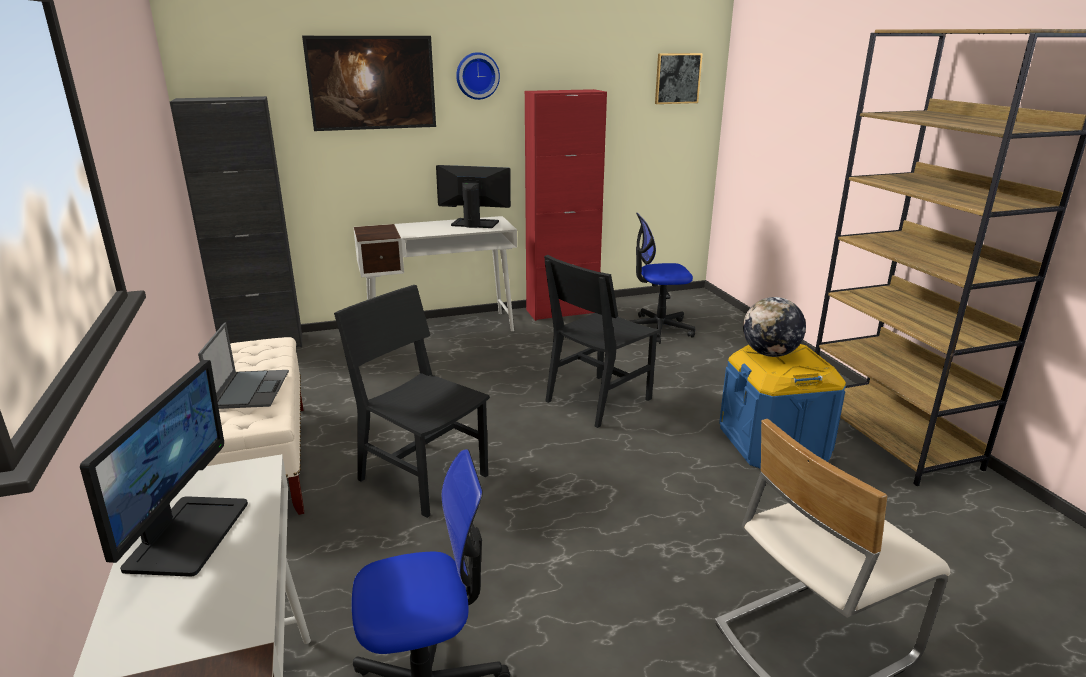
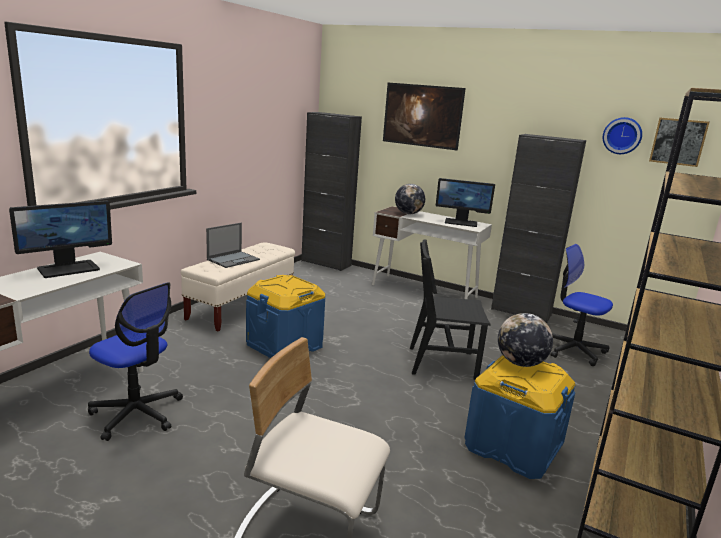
camera: 45 degrees right, 5 degrees down
black chair [334,285,490,518] -> blue storage box [246,275,325,358]
monitor [436,165,511,228] -> monitor turned 135 degrees clockwise [436,178,495,227]
wall clock [456,52,500,100] -> wall clock moved to [603,117,642,154]
red cabinet [525,89,607,321] -> black cabinet [491,134,586,323]
none -> globe [395,184,425,214]

